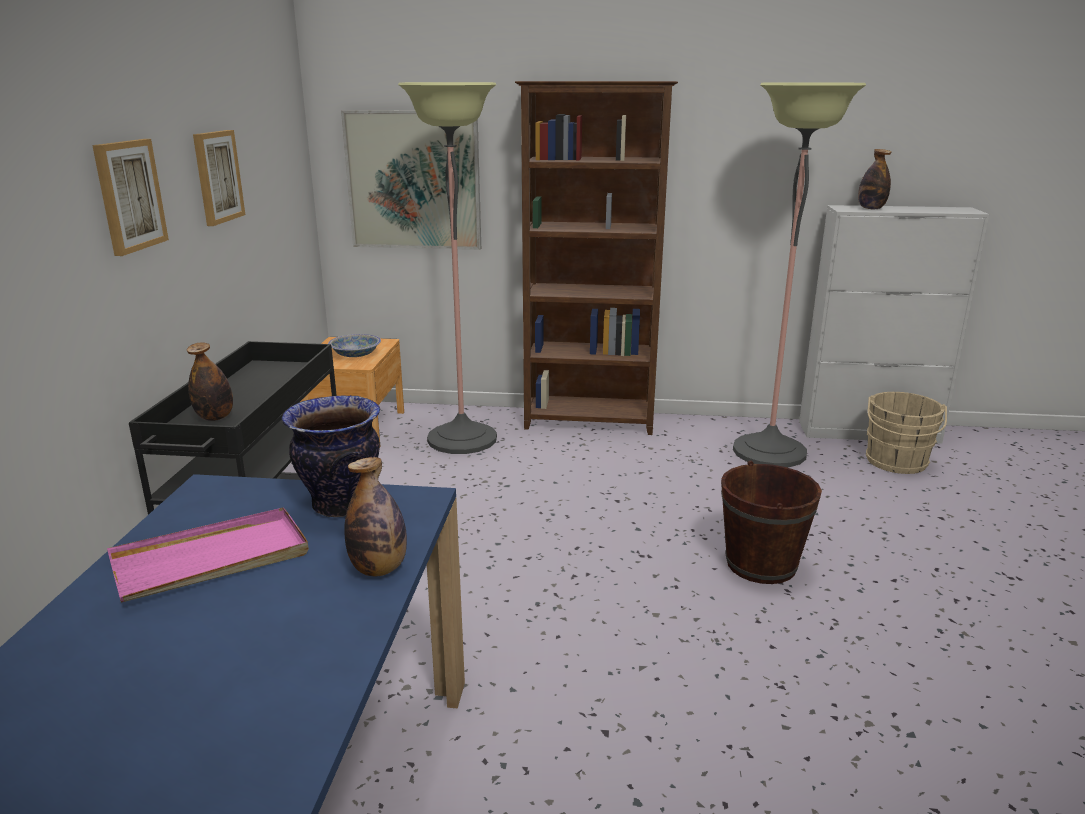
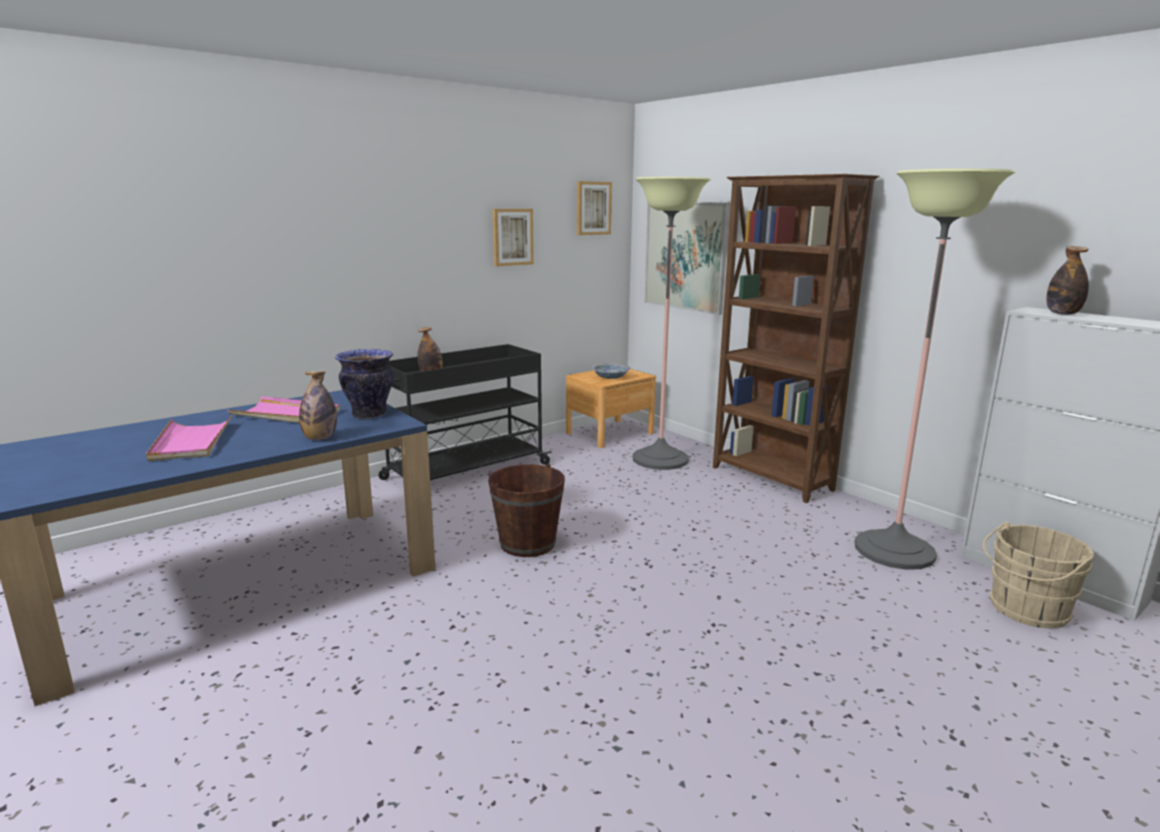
camera: 45 degrees right, 5 degrees down
picture [92,139,169,256] -> picture moved to [577,181,612,235]
brown bucket [721,460,822,584] -> brown bucket moved to [488,463,565,557]
none -> pink tray [146,415,232,461]

